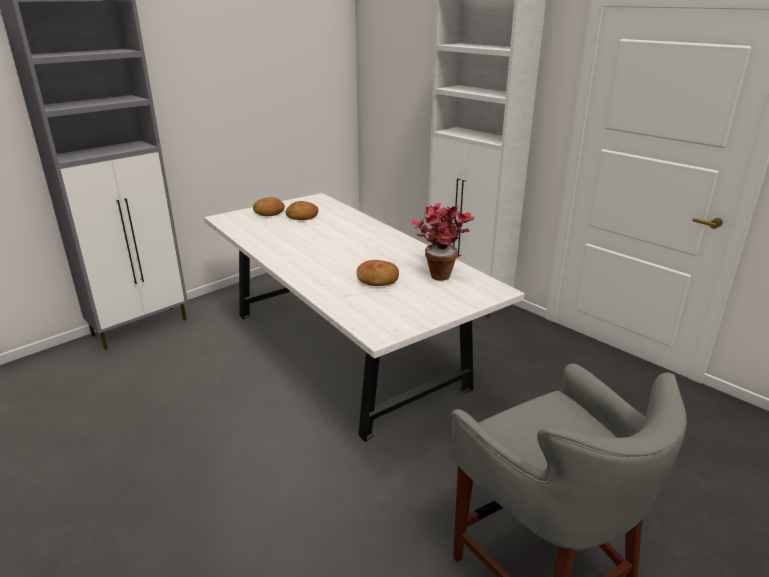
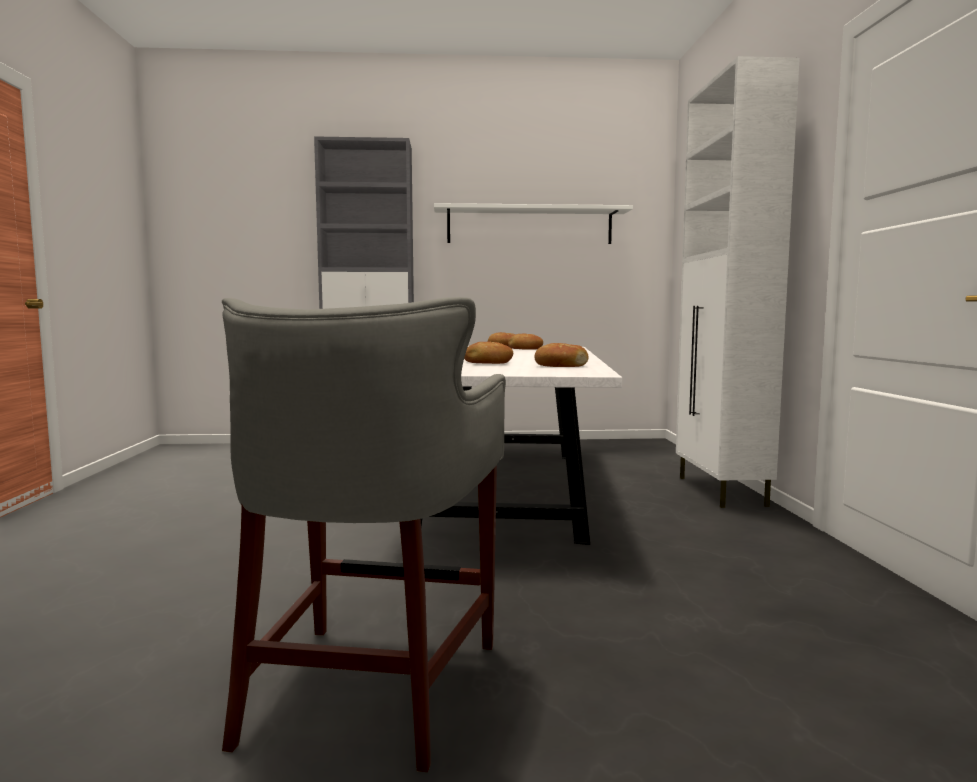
camera: 40 degrees right, 20 degrees down
potted plant [411,203,475,281] -> bread [534,343,589,367]
none -> white shelf [434,203,633,244]

